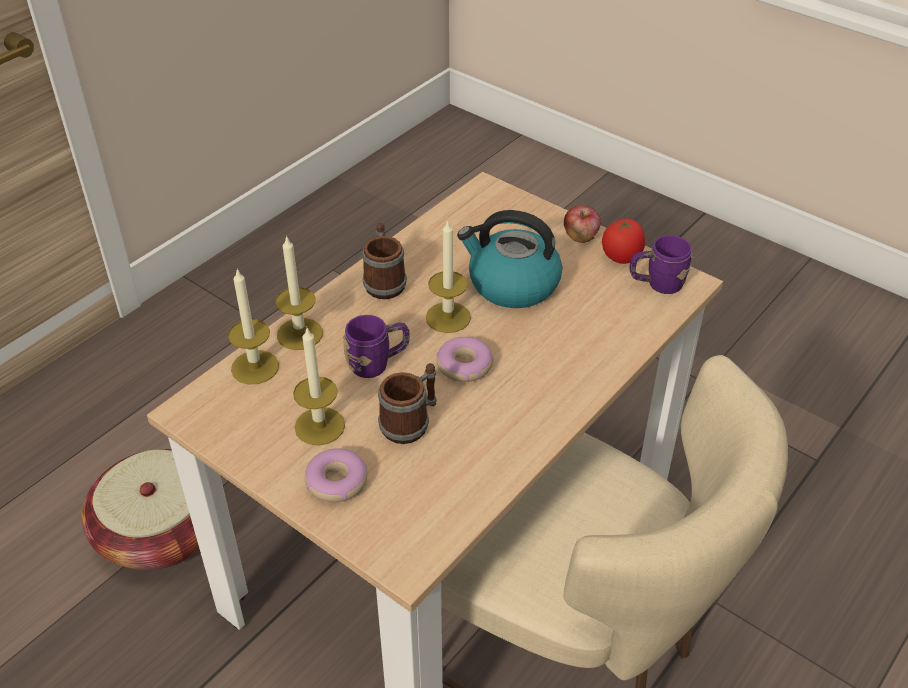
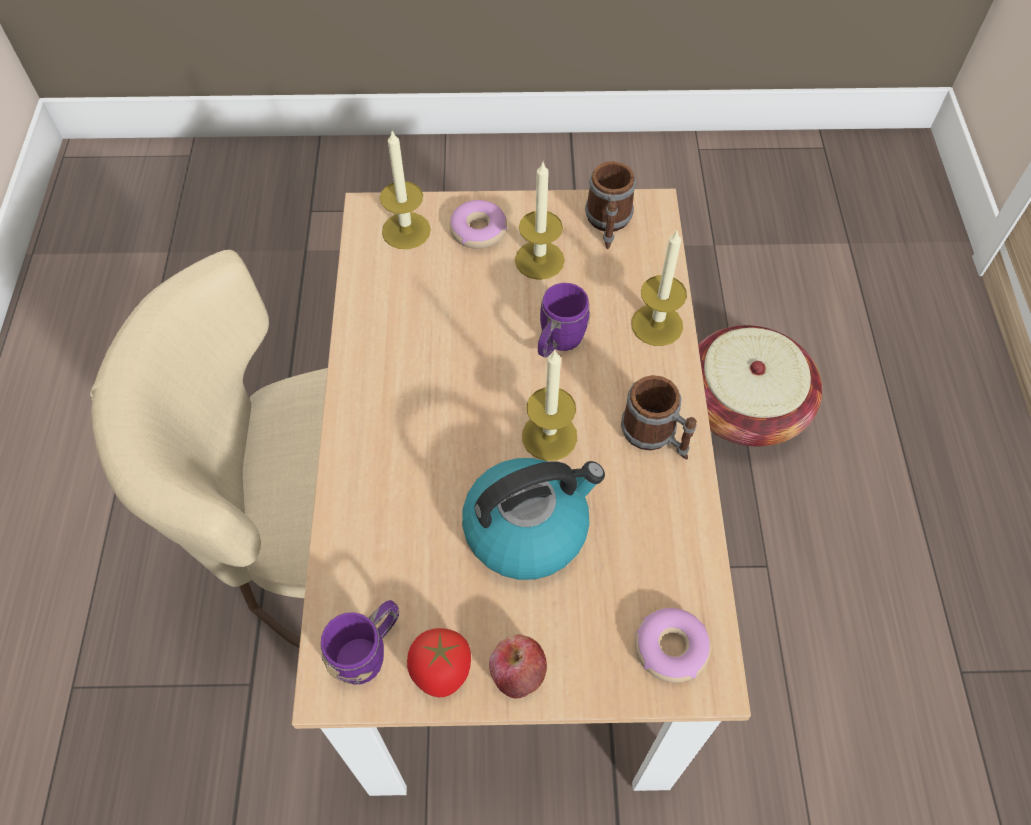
camera: 140 degrees right, 15 degrees up
candle [228,268,279,384] -> candle moved to [380,131,431,249]
mug [378,363,436,444] -> mug moved to [585,161,636,249]
donut [437,337,494,382] -> donut moved to [635,608,711,683]

